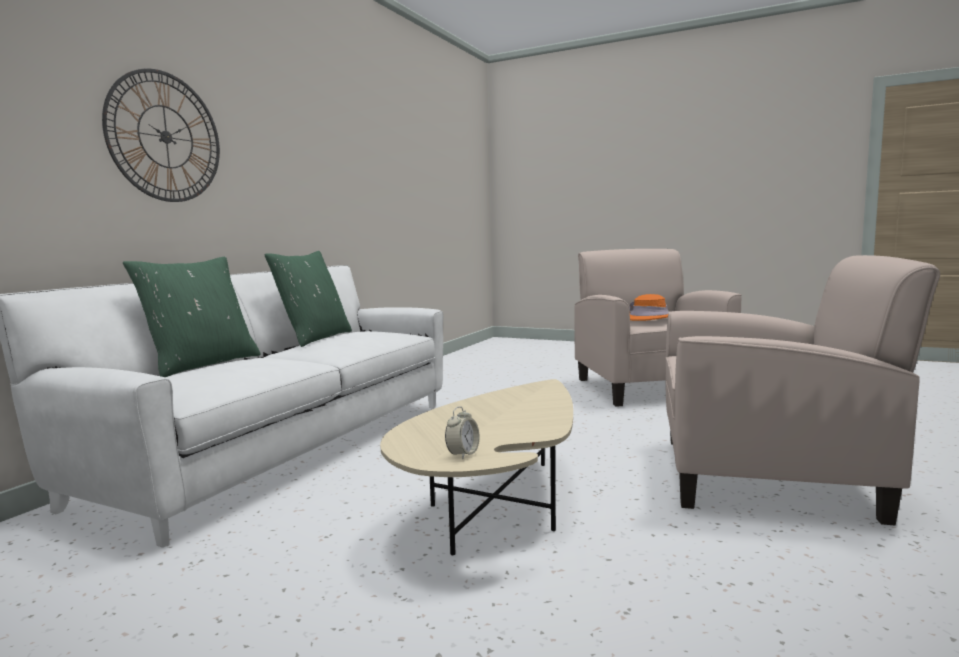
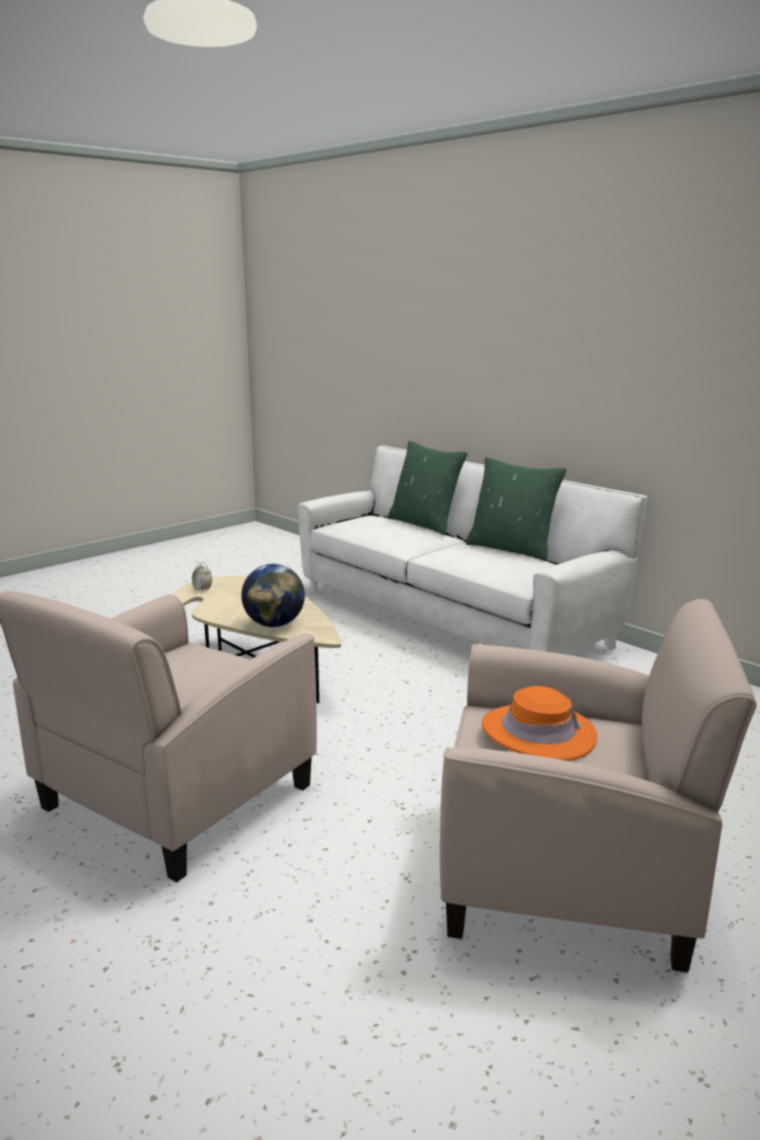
camera: 110 degrees right, 10 degrees up
wall clock [102,68,220,202] -> none
none -> globe [241,564,305,627]

